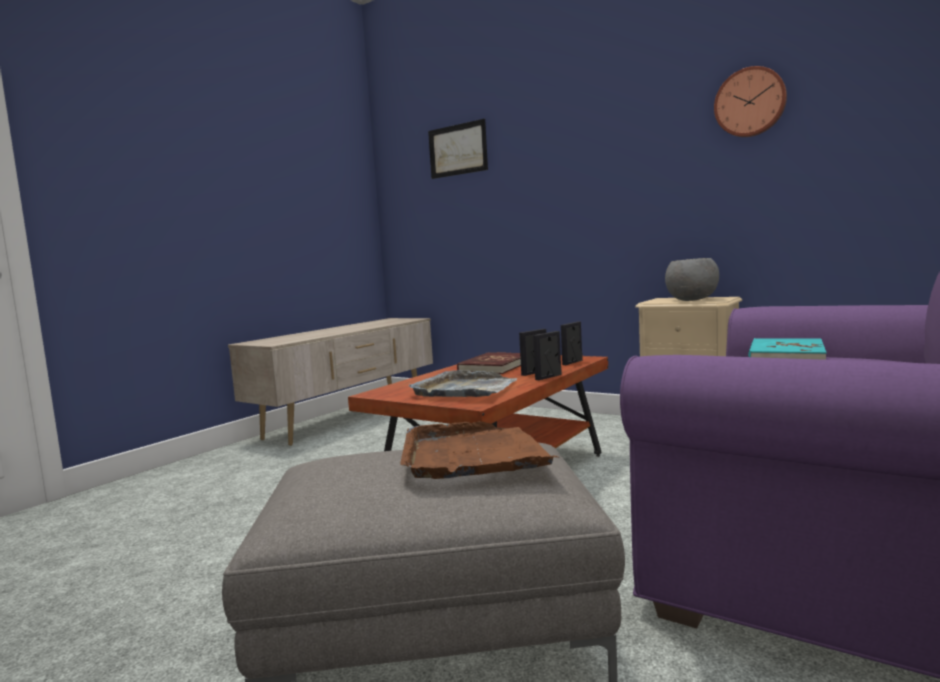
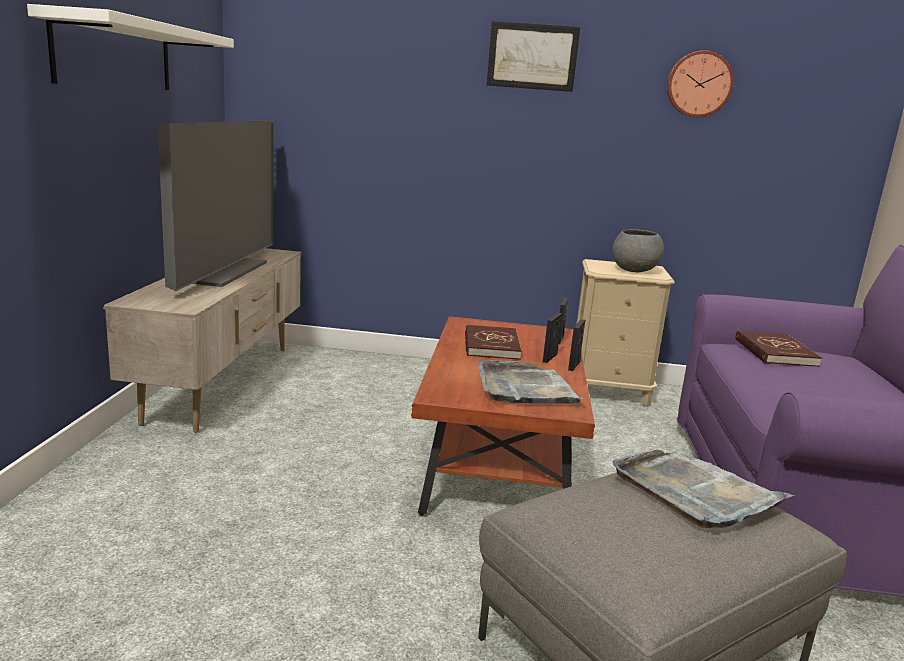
camera: 30 degrees left, 10 degrees up
brown tray [400,421,558,479] -> grey tray [612,450,795,528]
picture [428,119,488,179] -> picture moved to [487,21,580,92]
turquoise book [748,338,827,360] -> red book [735,330,822,367]
none -> white shelf [27,4,234,90]
none -> television [158,120,273,291]

